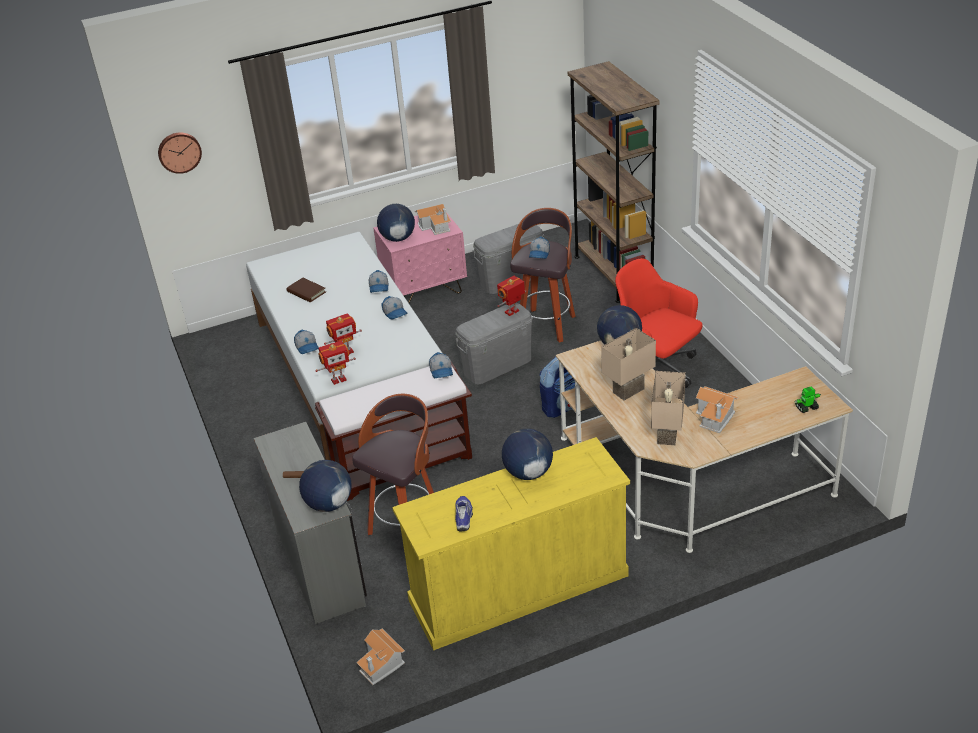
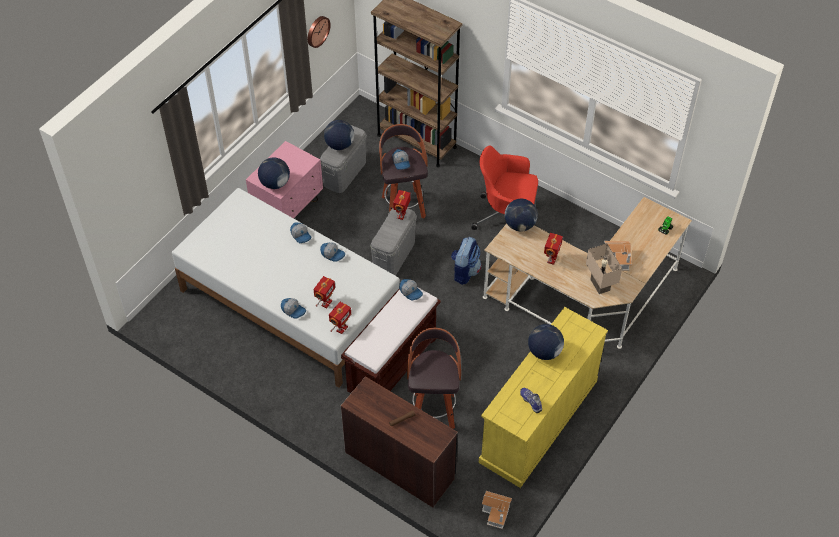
camera: 35 degrees left, 15 degrees up
wall clock [158,132,202,174] -> wall clock moved to [308,16,331,48]
grey desk [254,422,367,624] -> brown desk [341,376,458,507]
brown book [287,278,326,302] -> none
globe [299,460,352,512] -> globe moved to [324,120,354,150]
toy house [415,204,451,235] -> none
beige table lamp [601,328,656,401] -> toy robot [544,233,563,265]

